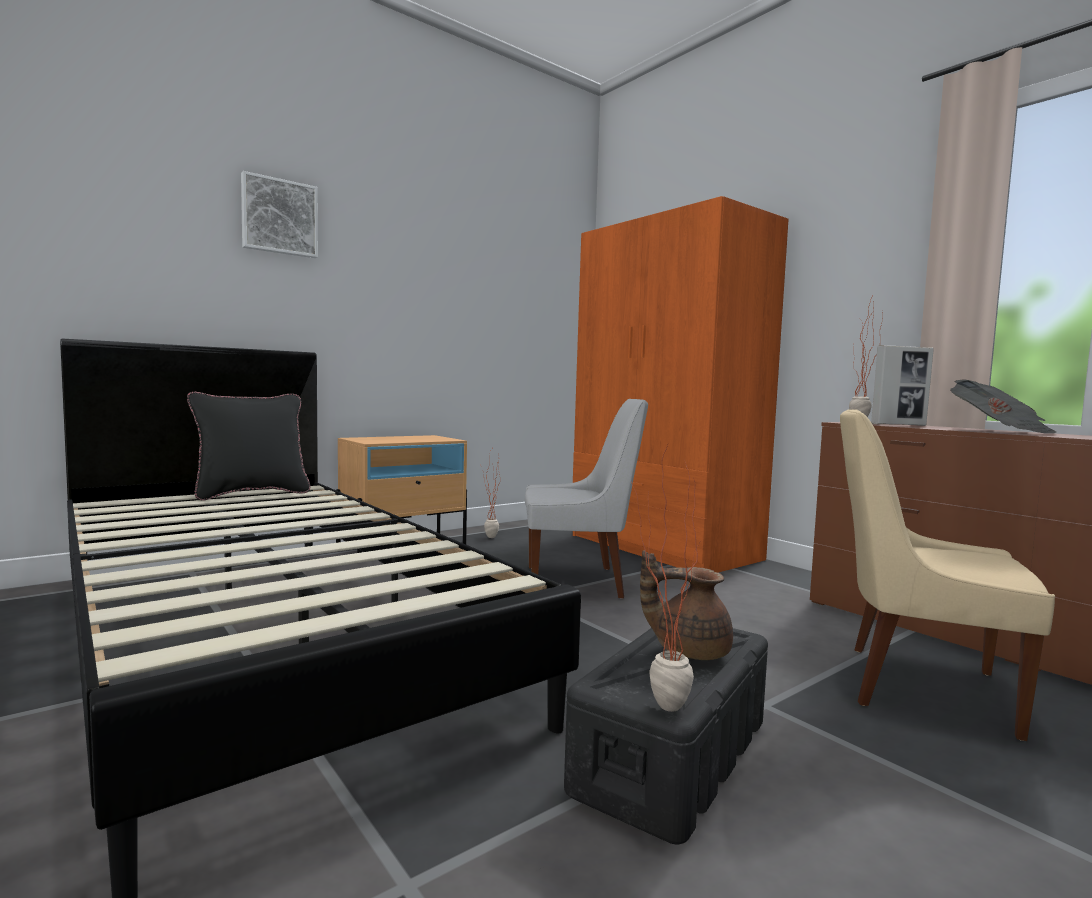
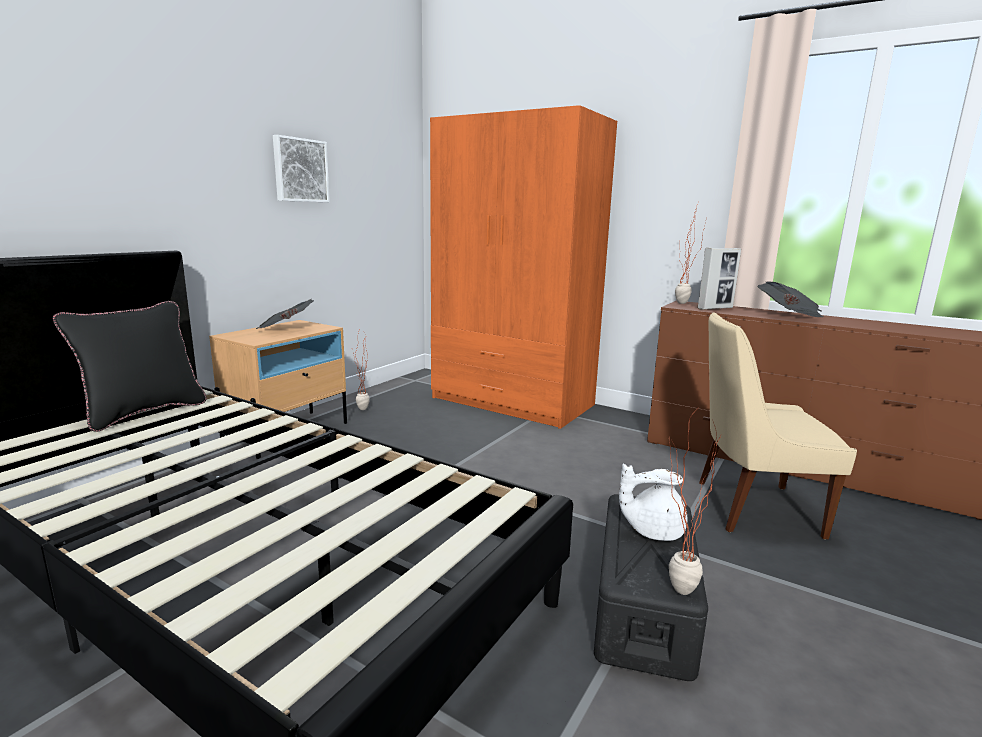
camera: 20 degrees left, 10 degrees up
picture [241,171,318,258] -> picture moved to [273,135,330,202]
white chair [525,399,648,599] -> none
brown teapot [640,550,733,660] -> white teapot [619,464,687,541]
none -> newspaper [256,299,314,329]

